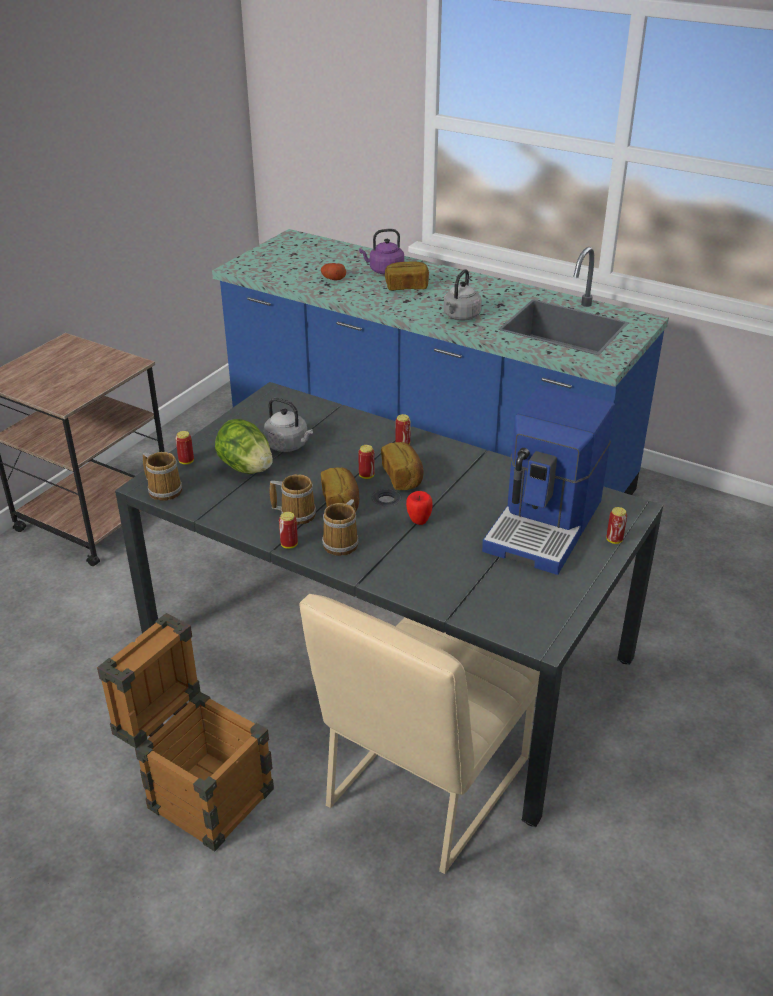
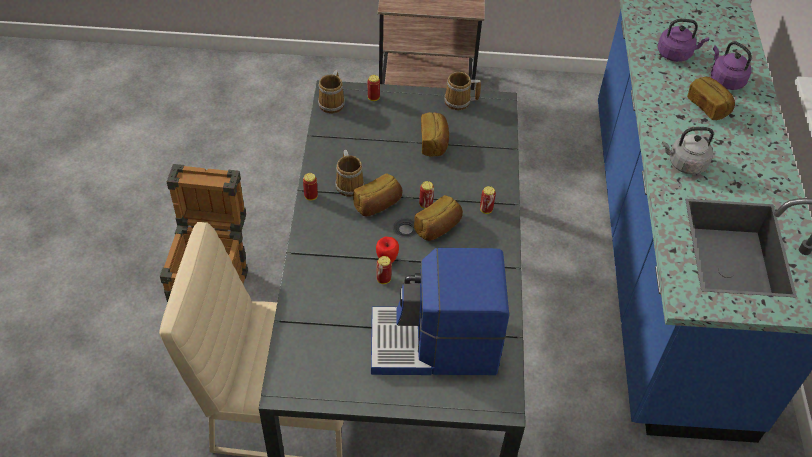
camera: 60 degrees right, 15 degrees up
lettuce [215,419,273,474] -> none
grey kettle [264,398,313,452] -> bread [421,112,449,157]
potato [321,263,346,280] -> purple kettle [658,19,709,62]
mug [322,499,359,556] -> mug moved to [445,72,481,110]
can [607,507,627,544] -> can moved to [377,256,392,284]

